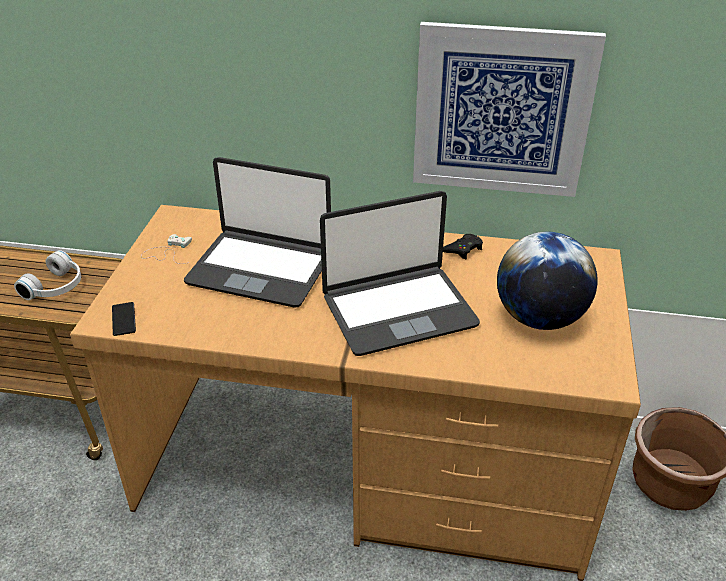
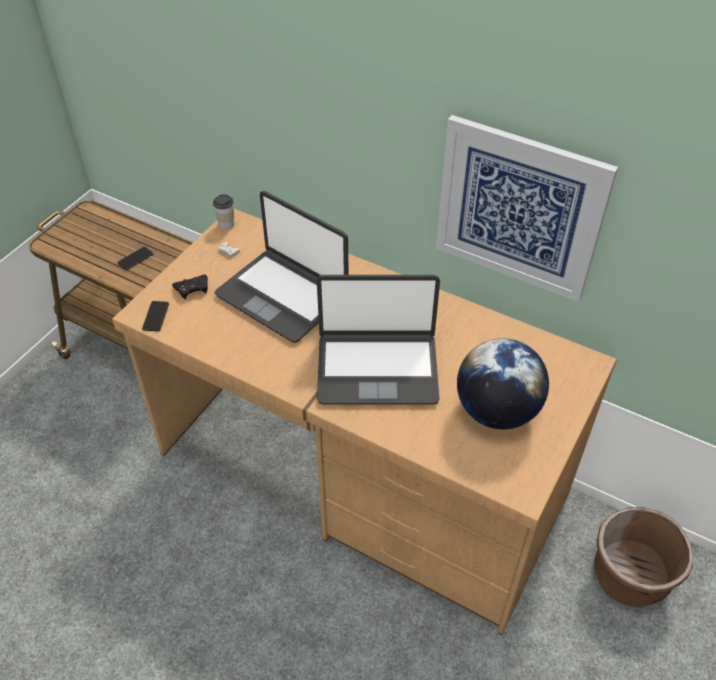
camera: 20 degrees right, 10 degrees up
white headphones [14,250,81,300] -> phone [117,247,153,270]
black game controller [443,234,483,260] -> black game controller moved to [172,275,208,299]
none -> cup [213,194,234,230]

